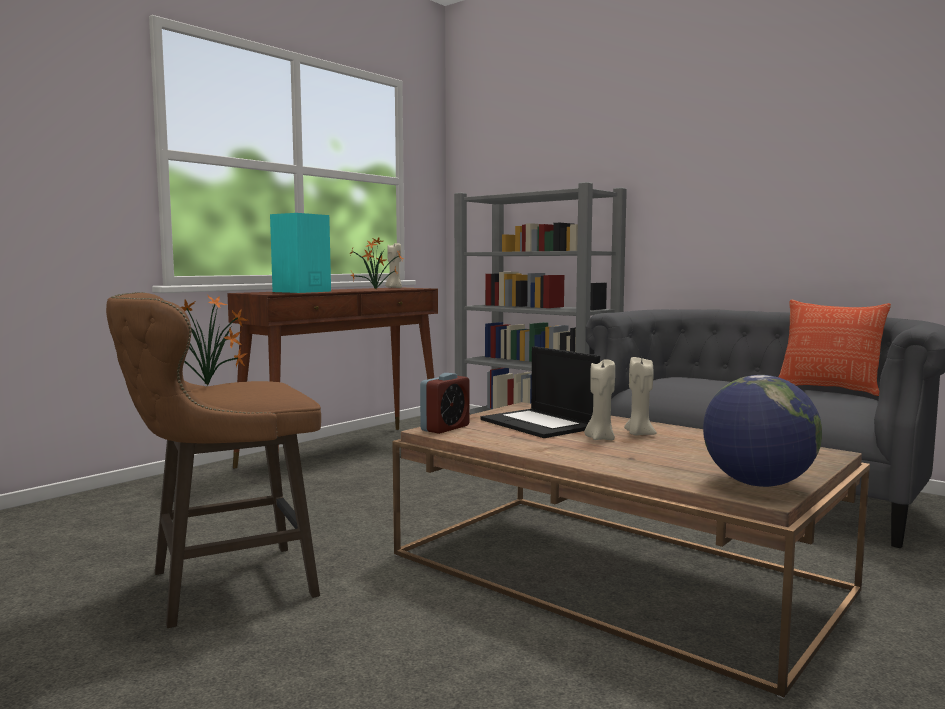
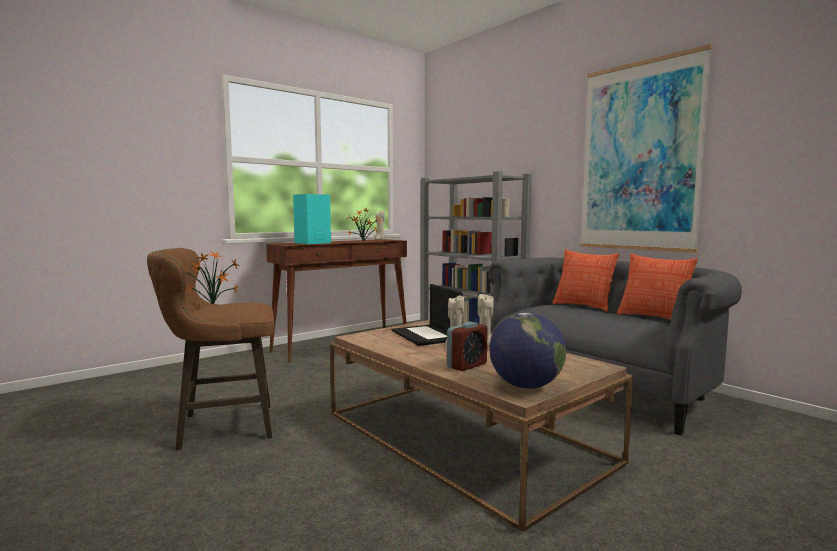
camera: 10 degrees right, 0 degrees up
alarm clock [420,373,470,434] -> alarm clock moved to [447,322,488,371]
none -> orange pillow [553,249,620,312]
none -> picture [580,44,713,253]

